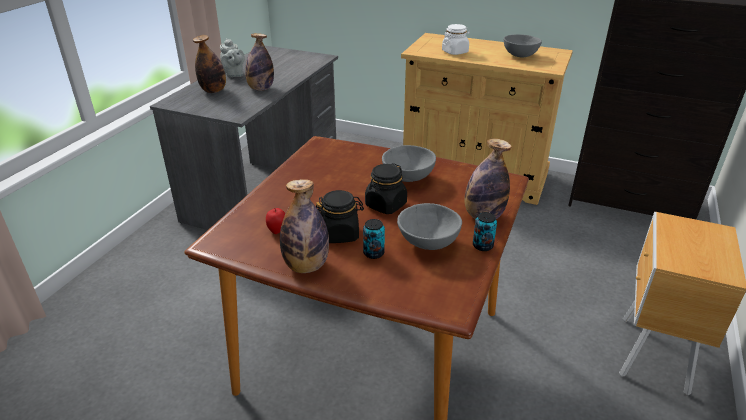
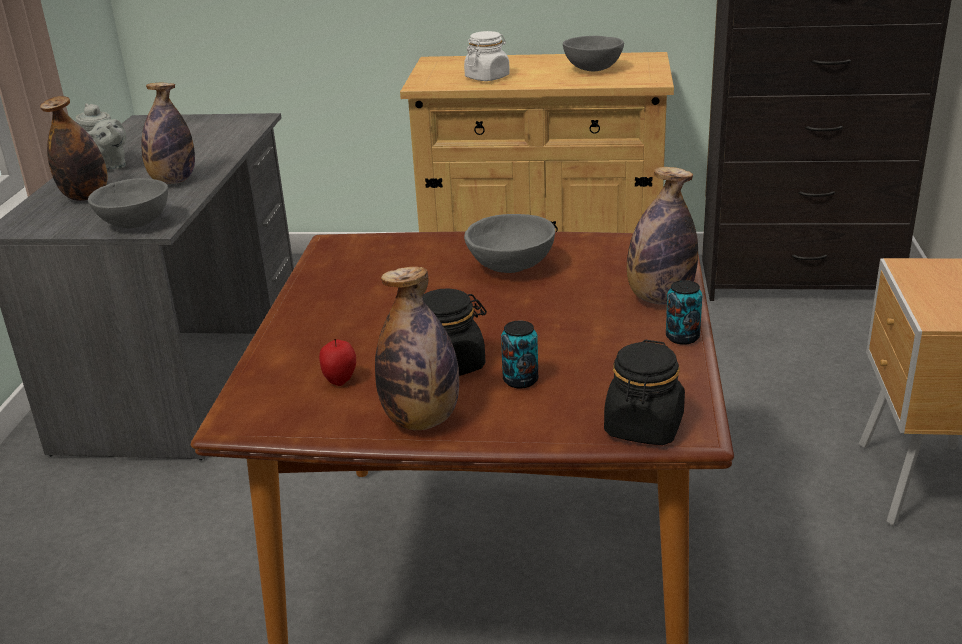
camera: 15 degrees left, 5 degrees down
black jar [365,163,407,214] -> black jar moved to [604,340,685,445]
grey bowl [397,203,462,250] -> grey bowl moved to [88,178,168,228]

